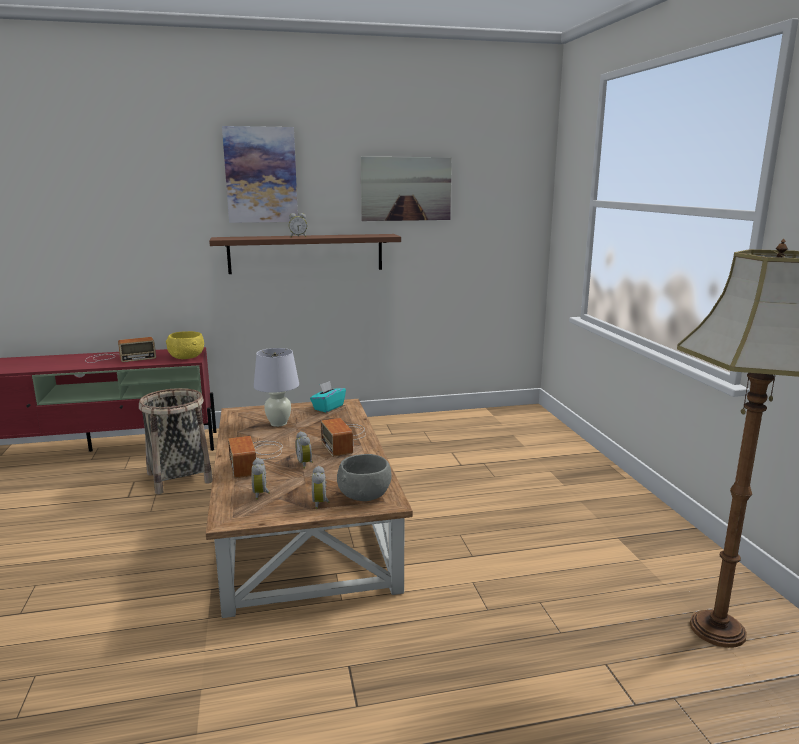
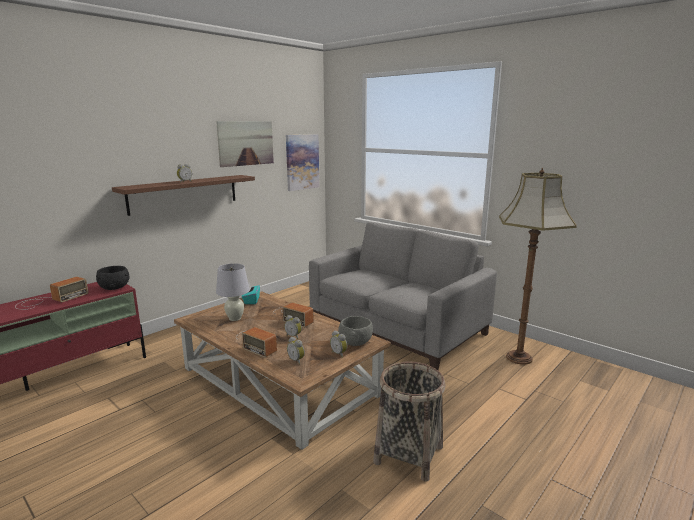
camera: 35 degrees left, 0 degrees up
basket [139,388,212,494] -> basket moved to [373,361,445,482]
yellow bowl [166,331,204,359] -> black bowl [96,266,129,290]
picture [222,126,298,223] -> picture moved to [286,134,319,191]
none -> grey sofa [309,222,497,370]

